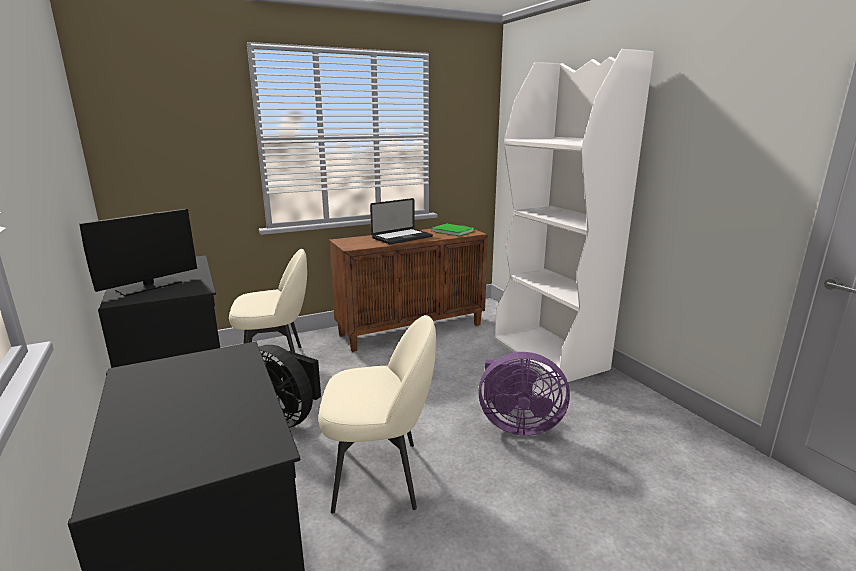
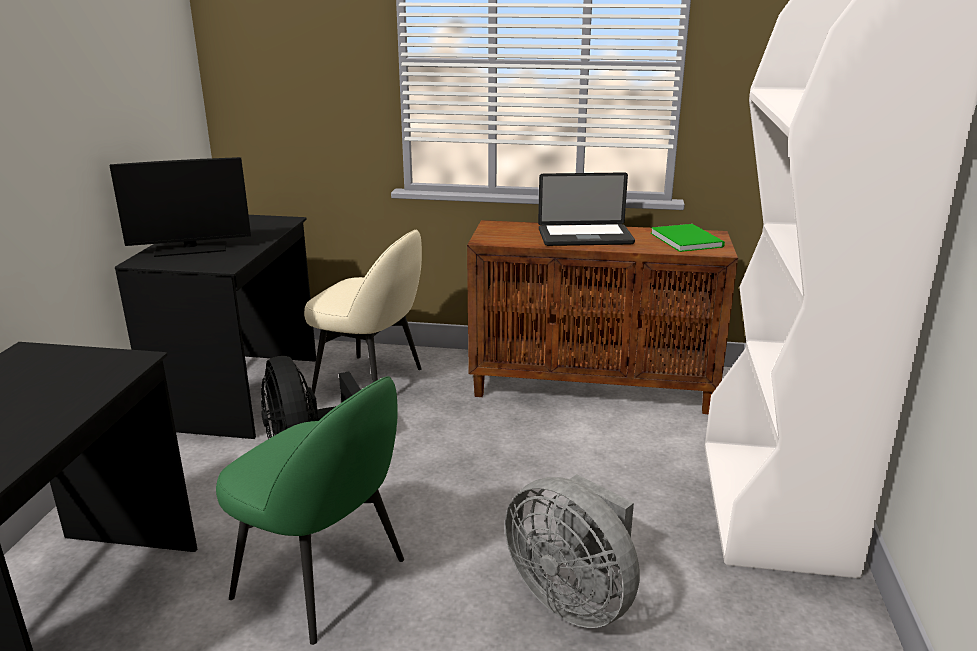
camera: 35 degrees right, 5 degrees up
beige chair [319,315,436,514] -> green chair [216,376,404,645]
purple fan [478,352,570,436] -> grey fan [505,474,640,628]

